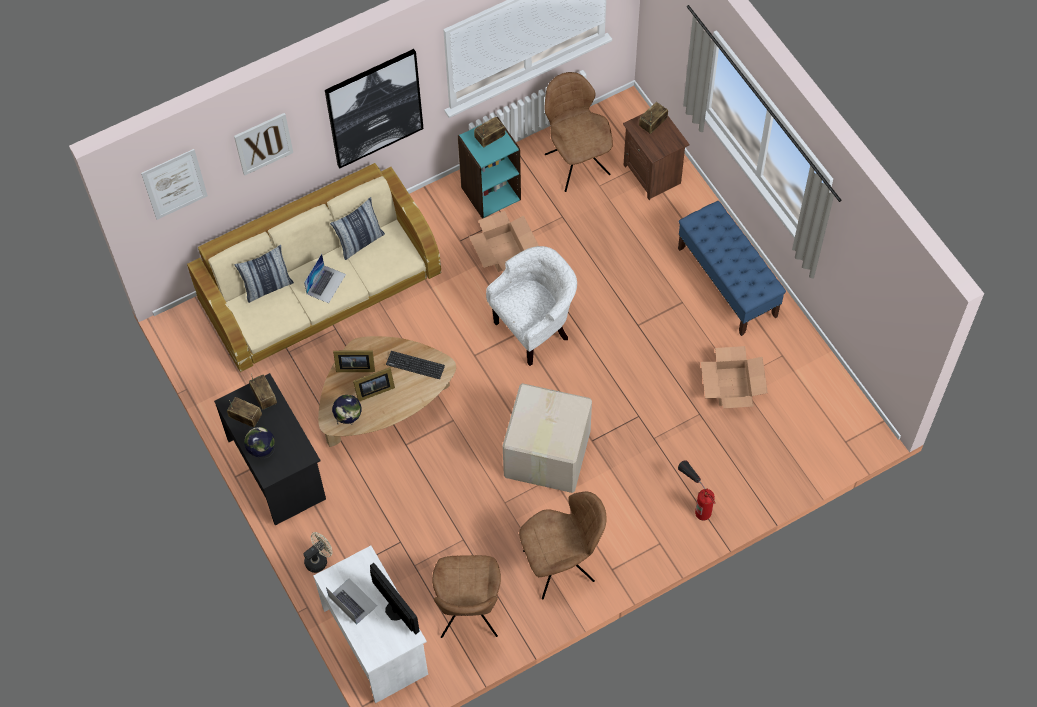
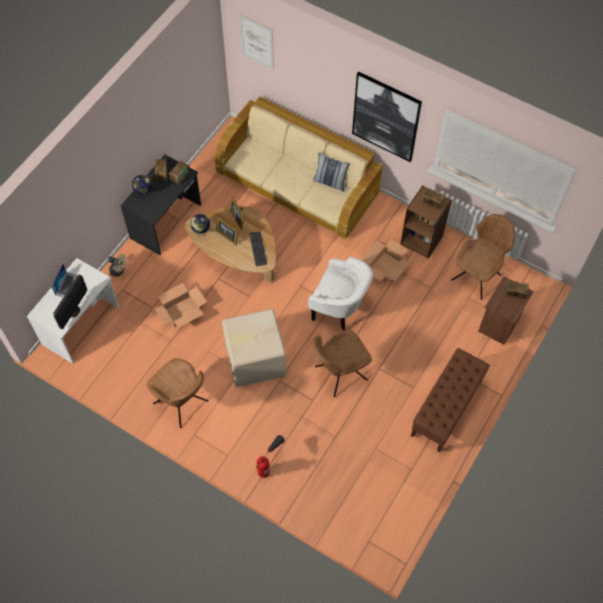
camera: 60 degrees right, 0 degrees up
picture [234,113,293,176] -> none
pillow [235,245,294,303] -> none
laptop [304,254,346,303] -> none
brown chair [432,555,501,638] -> brown chair moved to [312,330,372,397]
turquoise bookcase [458,117,521,219] -> brown bookcase [401,185,452,259]
blue bench [678,201,786,336] -> brown bench [411,348,490,453]
cardboard box [701,346,768,408] -> cardboard box moved to [154,283,207,328]

